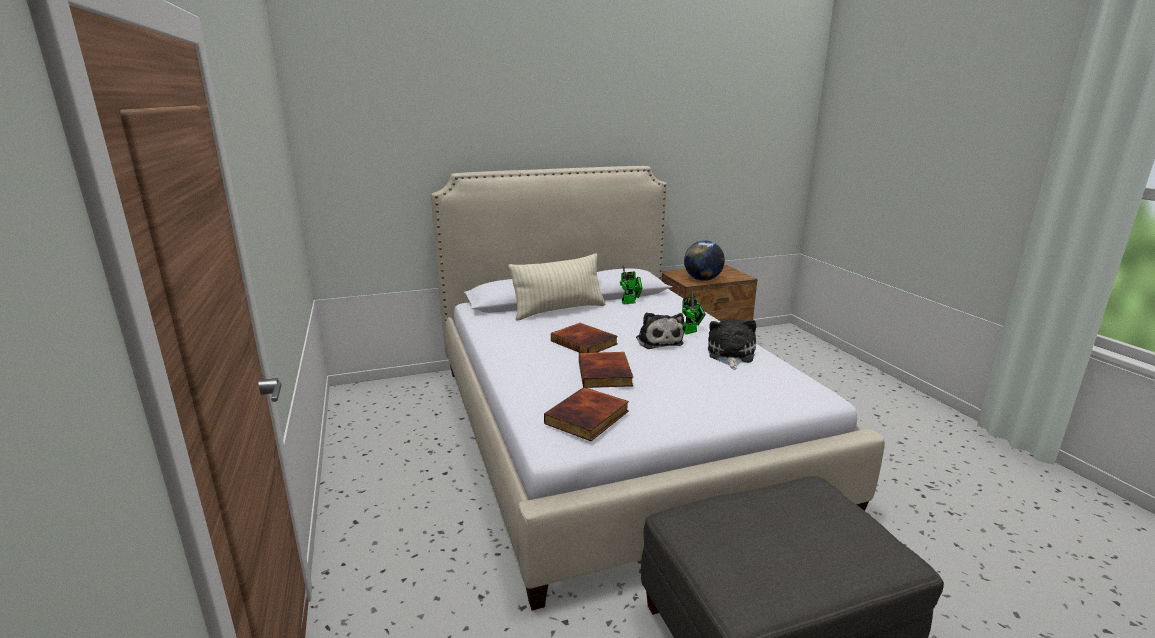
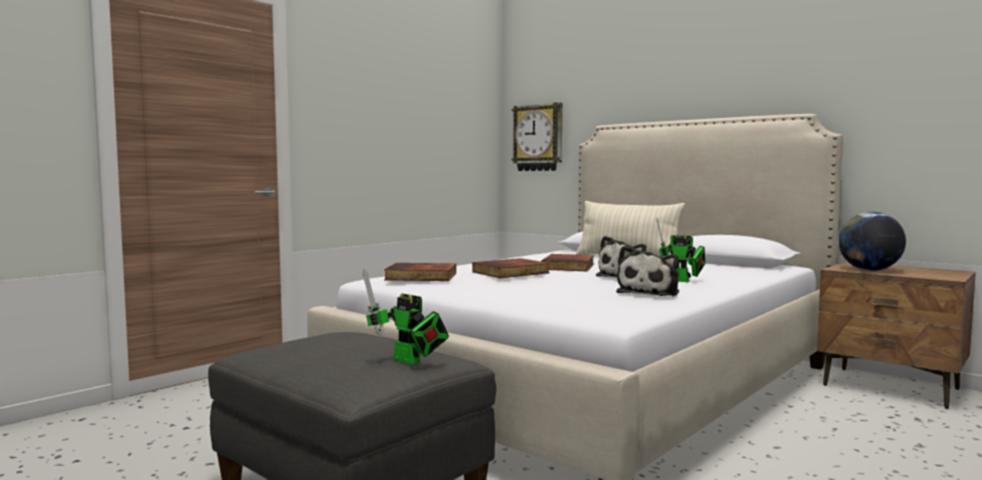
camera: 60 degrees right, 15 degrees down
toy robot [620,265,642,304] -> toy robot moved to [363,269,449,365]
plush toy [708,319,756,370] -> plush toy turned 135 degrees clockwise [616,246,679,297]
none -> wall clock [512,102,562,171]

